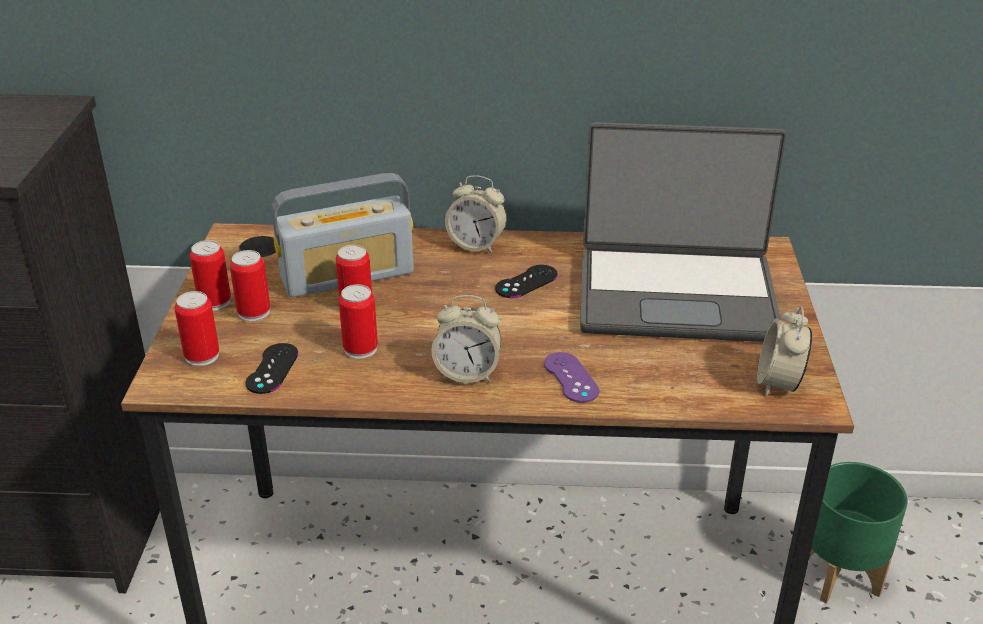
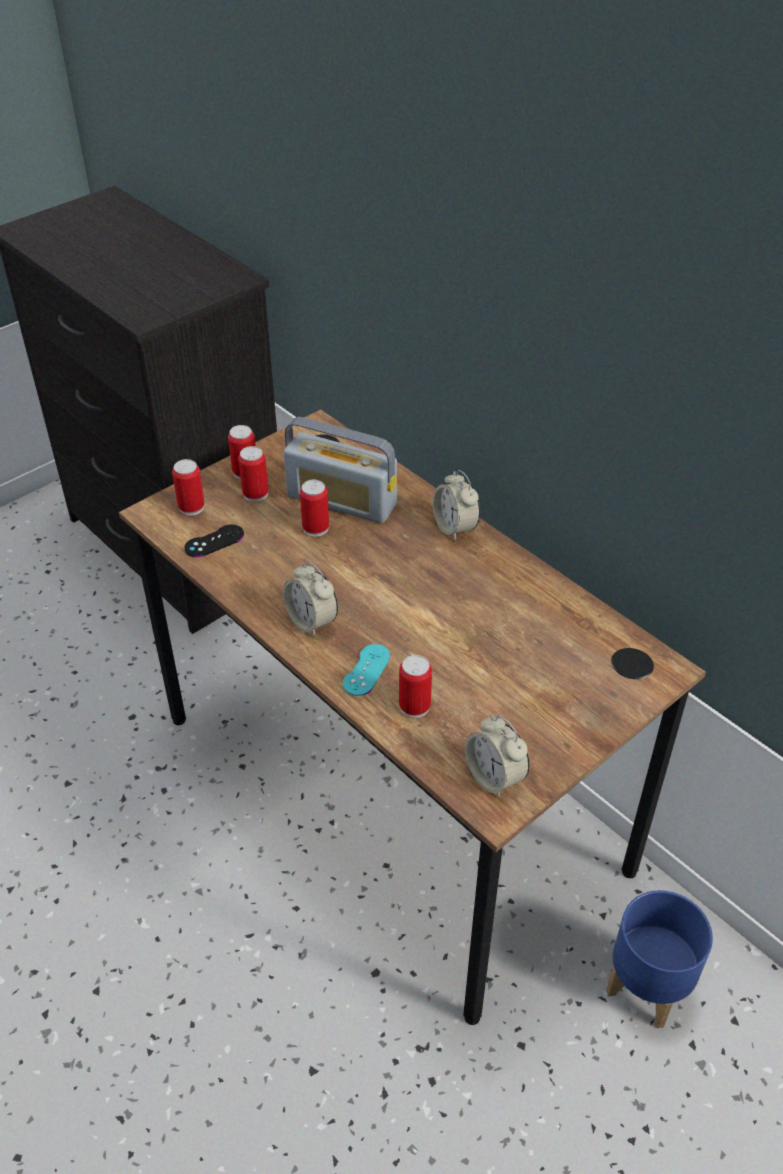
camera: 45 degrees right, 10 degrees up
can [339,284,378,359] -> can moved to [399,655,432,718]
black game controller [495,265,558,298] -> none
purple game controller [544,352,599,403] -> turquoise game controller [343,644,390,696]
laptop [580,122,786,342] -> none
alarm clock [757,306,812,396] -> alarm clock turned 90 degrees counterclockwise [465,715,529,798]
green planter [809,462,908,603] -> blue planter [606,890,713,1028]

